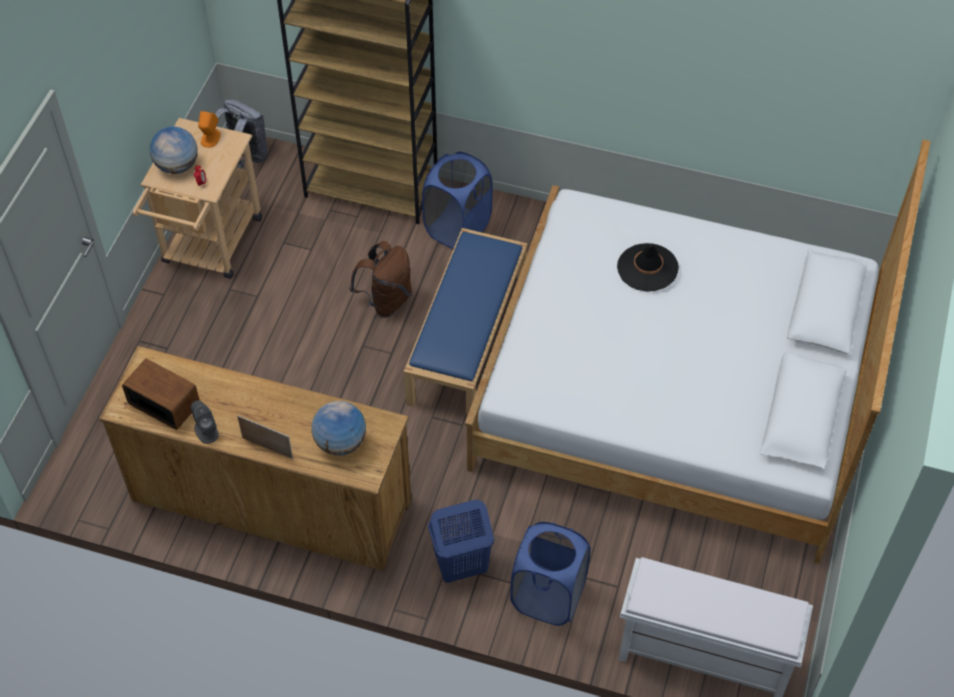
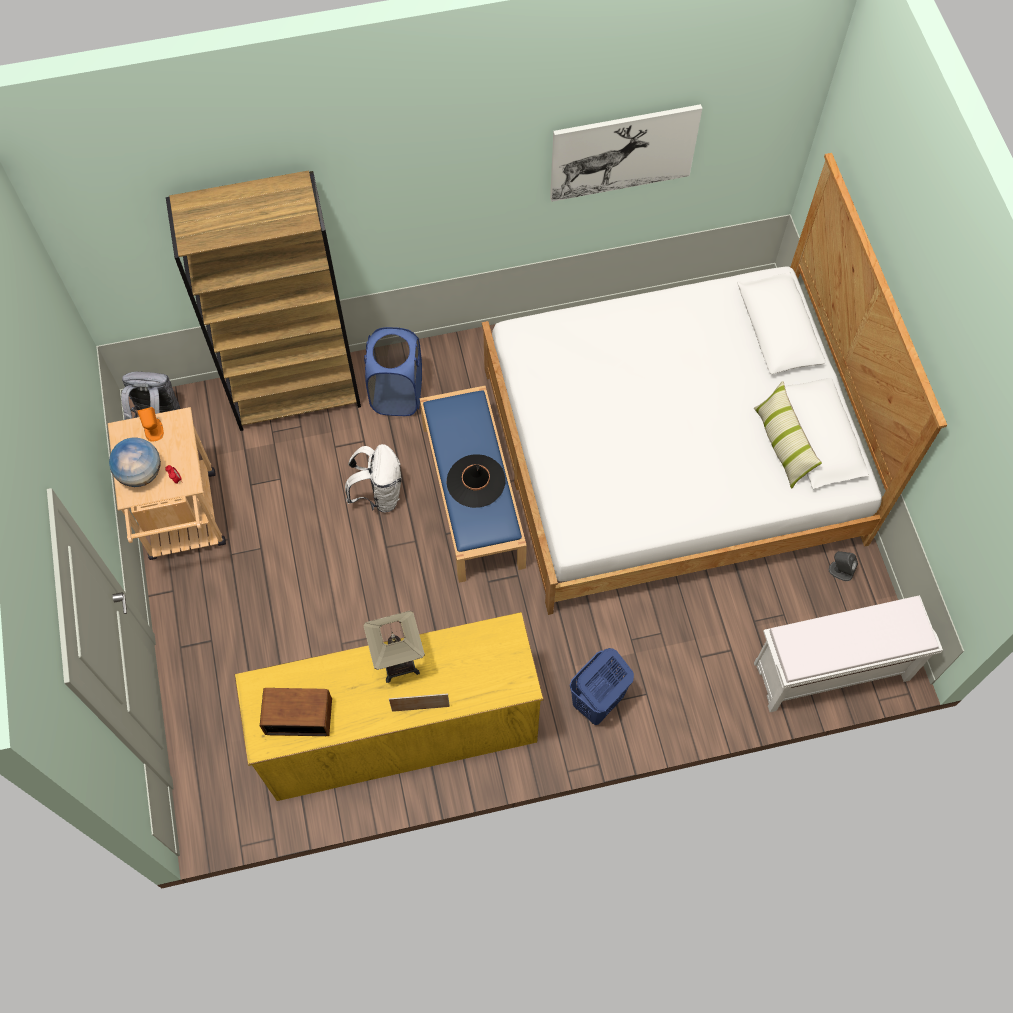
camera: 30 degrees left, 10 degrees up
brown dresser [99,346,411,571] -> yellow dresser [234,612,544,801]
grey speaker [191,400,219,444] -> grey speaker moved to [829,551,858,581]
globe [312,401,366,456] -> none
brown backpack [350,241,412,318] -> white backpack [345,444,402,513]
blue laundry basket [510,522,591,626] -> none
black hat [617,243,679,292] -> black hat moved to [447,454,505,508]
none -> table lamp [363,611,425,683]
none -> picture [550,104,702,202]
none -> pillow [754,381,822,489]

